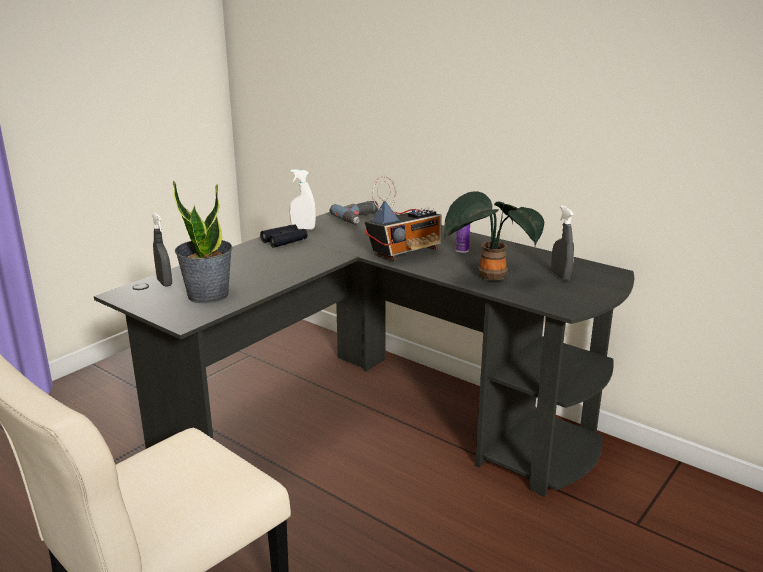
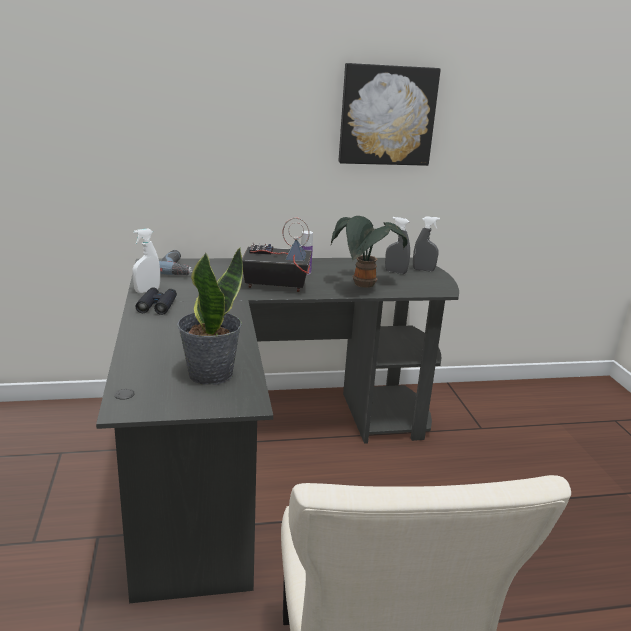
camera: 50 degrees left, 0 degrees up
grey spray bottle [152,213,172,287] -> grey spray bottle moved to [413,216,440,271]
radio [365,176,442,261] -> radio turned 90 degrees counterclockwise [242,218,312,292]
none -> picture [339,63,441,166]

